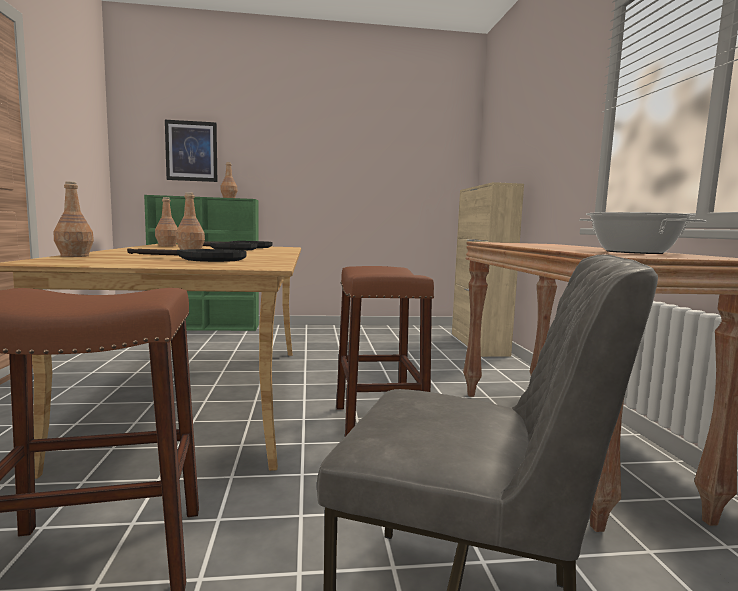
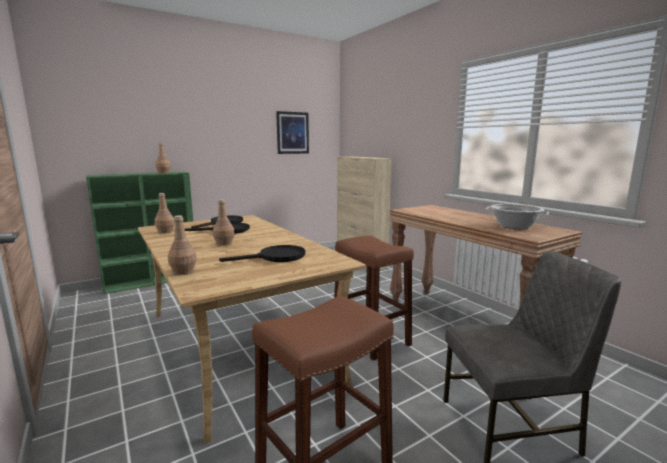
camera: 25 degrees left, 5 degrees up
picture [165,120,217,182] -> picture moved to [276,111,309,154]

